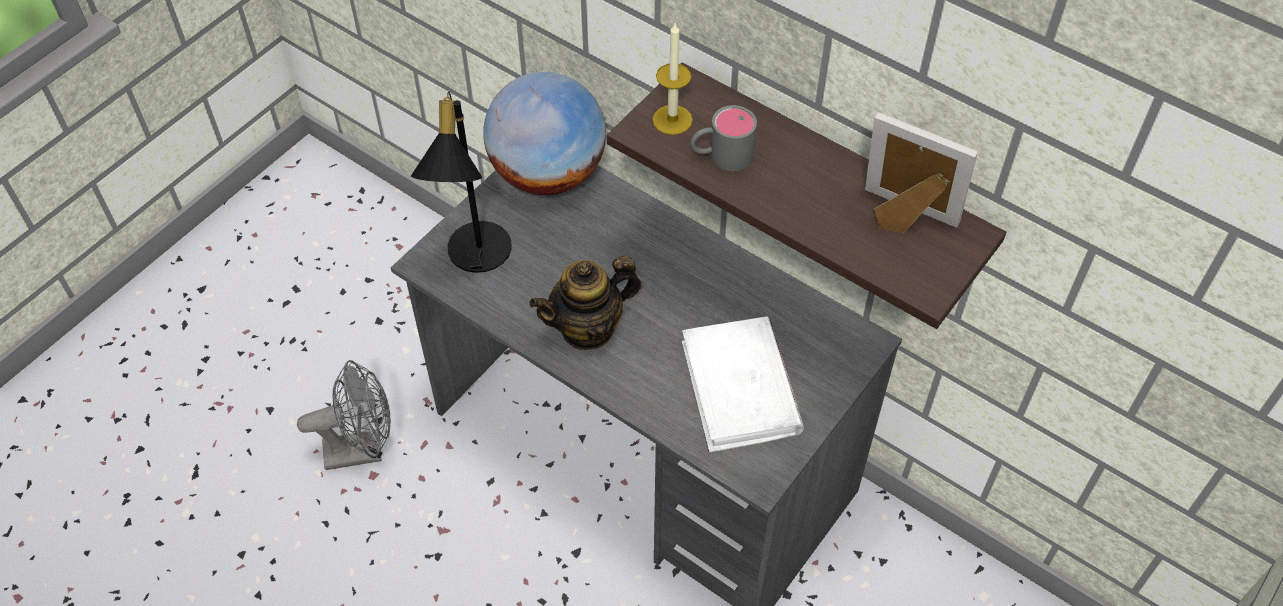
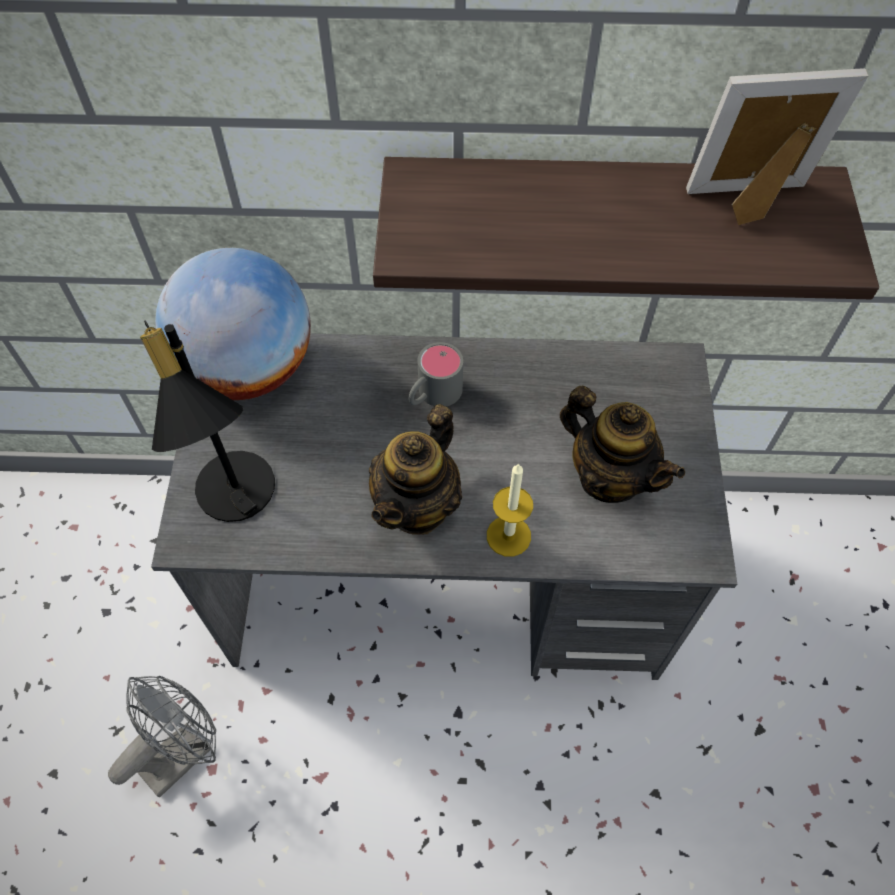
camera: 35 degrees left, 5 degrees up
candle [653,23,693,135] -> candle moved to [487,463,533,557]
white book [682,316,804,453] -> teapot [560,386,685,503]
grey mug [690,105,757,171] -> grey mug moved to [408,342,463,406]

